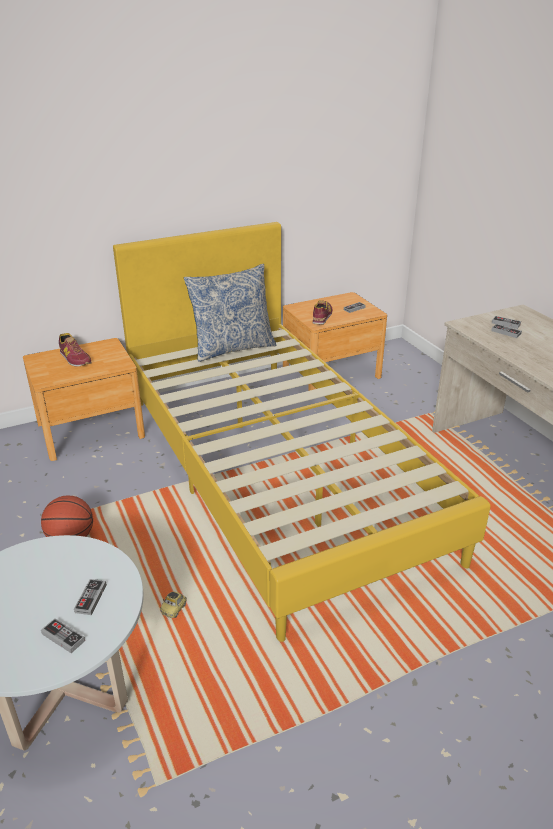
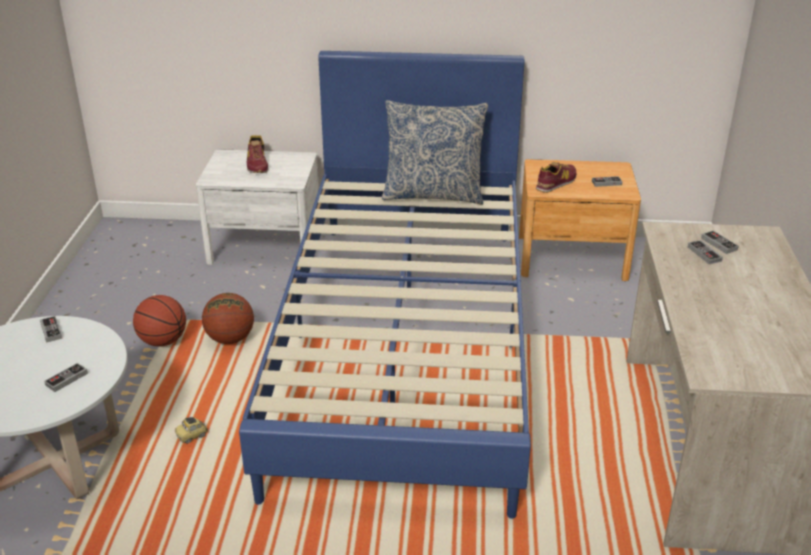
camera: 30 degrees right, 0 degrees up
brown nightstand [23,338,145,461] -> white nightstand [196,149,319,265]
game controller [41,618,85,653] -> game controller moved to [40,316,62,343]
yellow bed [113,222,491,642] -> blue bed [239,51,531,519]
none -> basketball [202,293,254,344]

